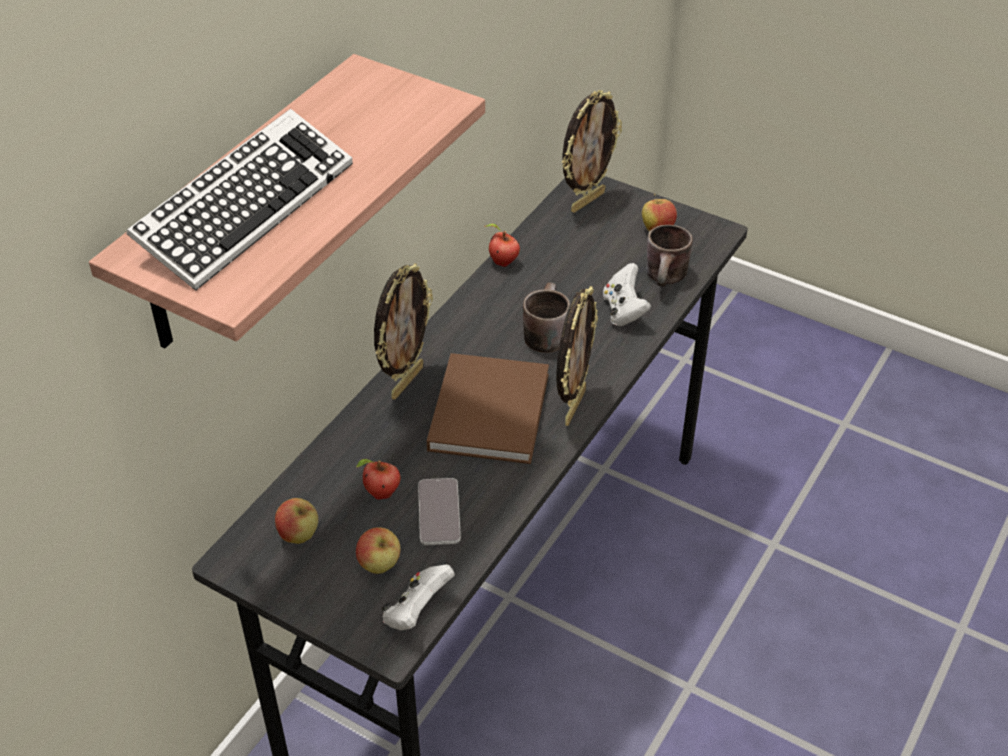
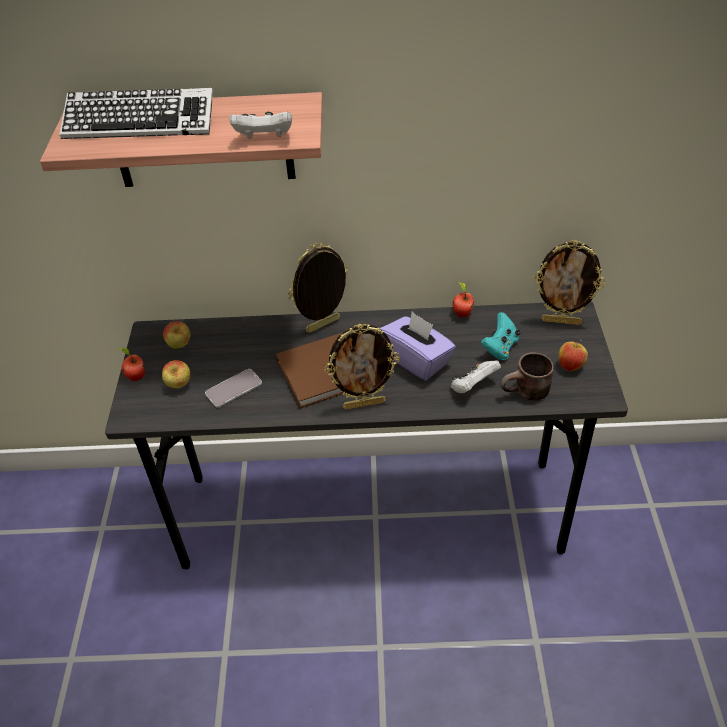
camera: 60 degrees right, 0 degrees up
apple [357,458,400,500] -> apple moved to [118,348,145,381]
picture frame [374,263,433,400] -> picture frame turned 150 degrees clockwise [288,243,348,333]
white game controller [381,565,455,631] -> white game controller moved to [229,112,292,138]
brown mug [523,282,570,353] -> purple tissue box [380,311,456,381]
none -> turquoise game controller [481,312,521,360]

